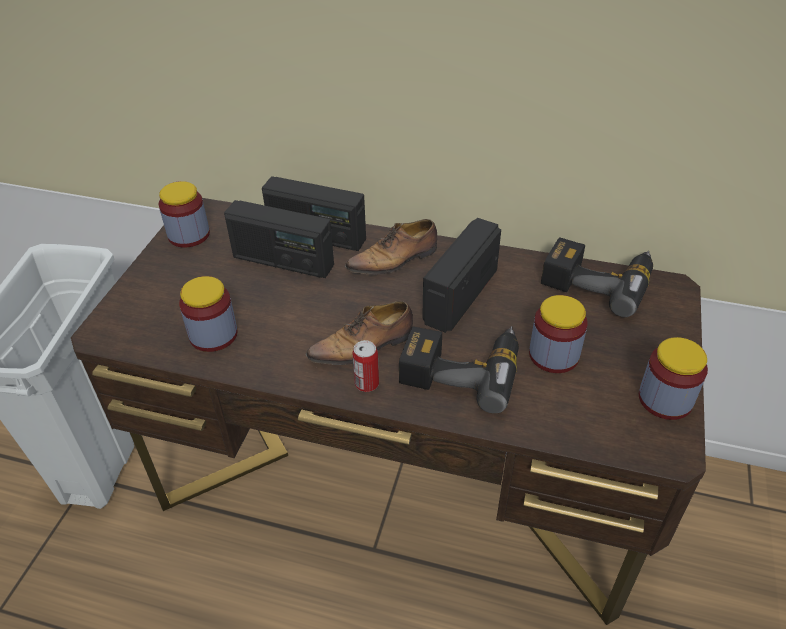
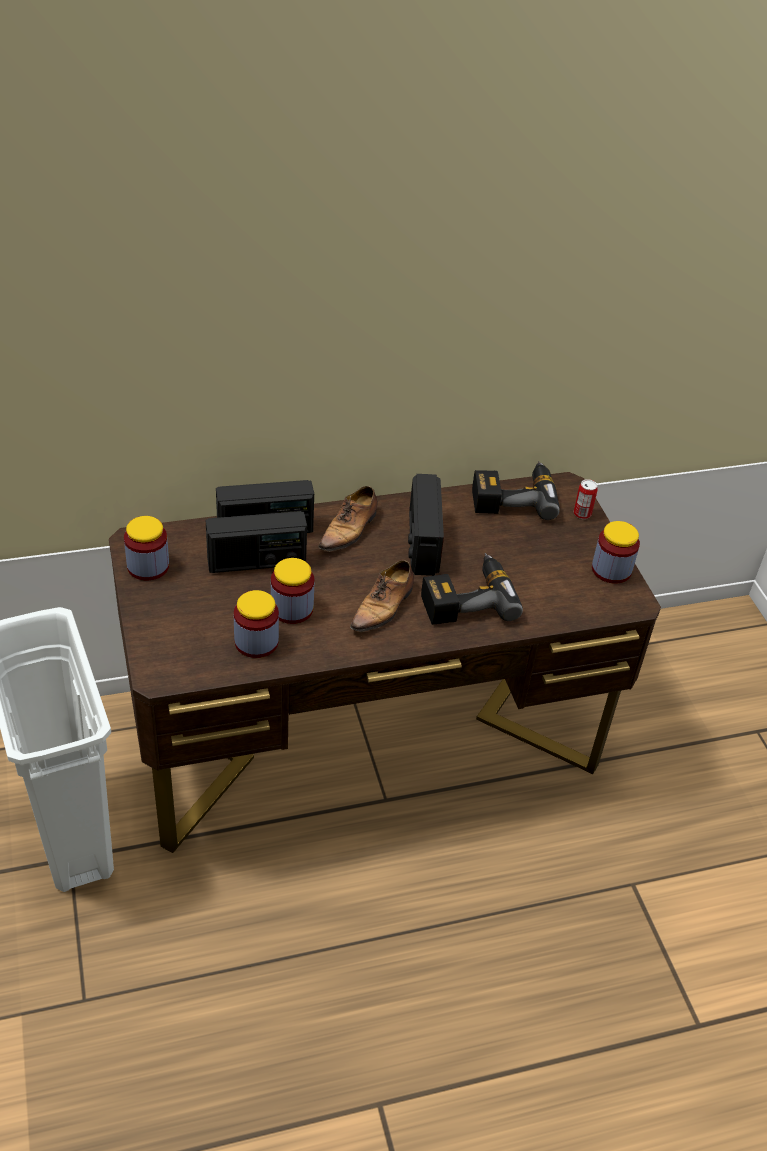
camera: 35 degrees left, 0 degrees up
can [352,340,379,392] -> can moved to [574,479,598,519]
jar [529,295,588,373] -> jar moved to [271,558,314,624]

